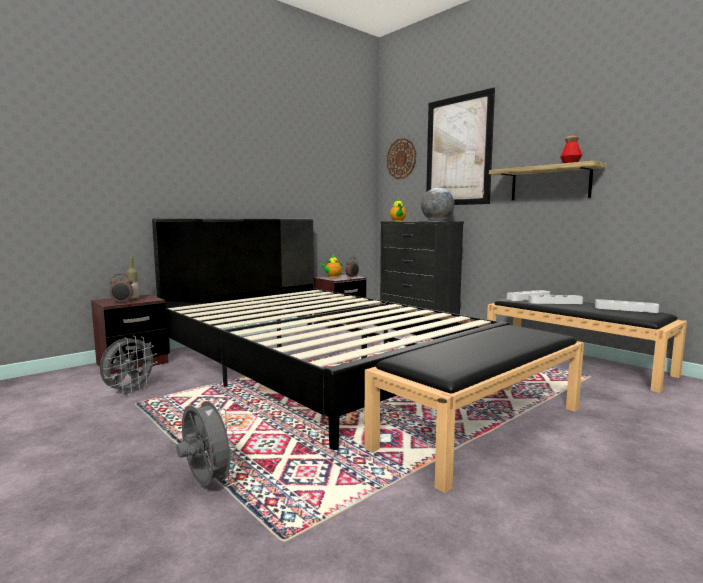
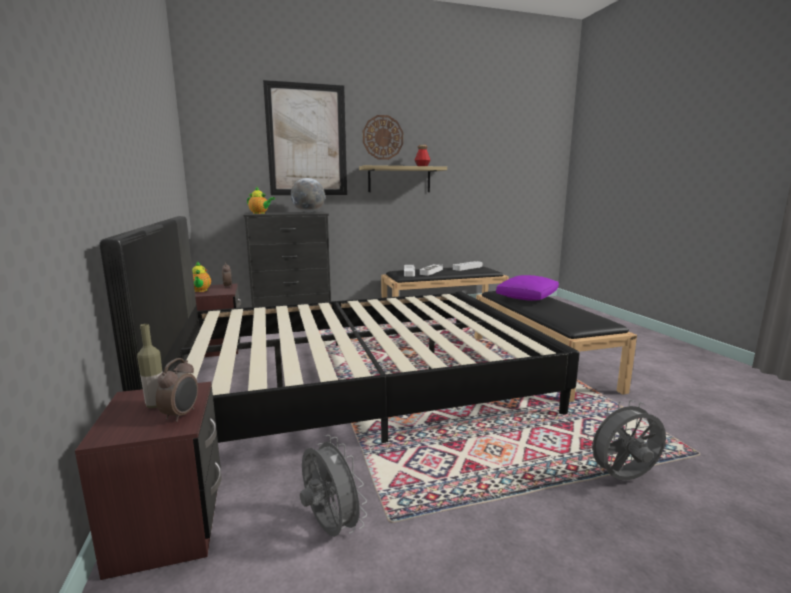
camera: 65 degrees left, 5 degrees up
wall clock [387,138,416,179] -> wall clock moved to [363,115,403,160]
none -> purple pillow [496,275,559,301]

